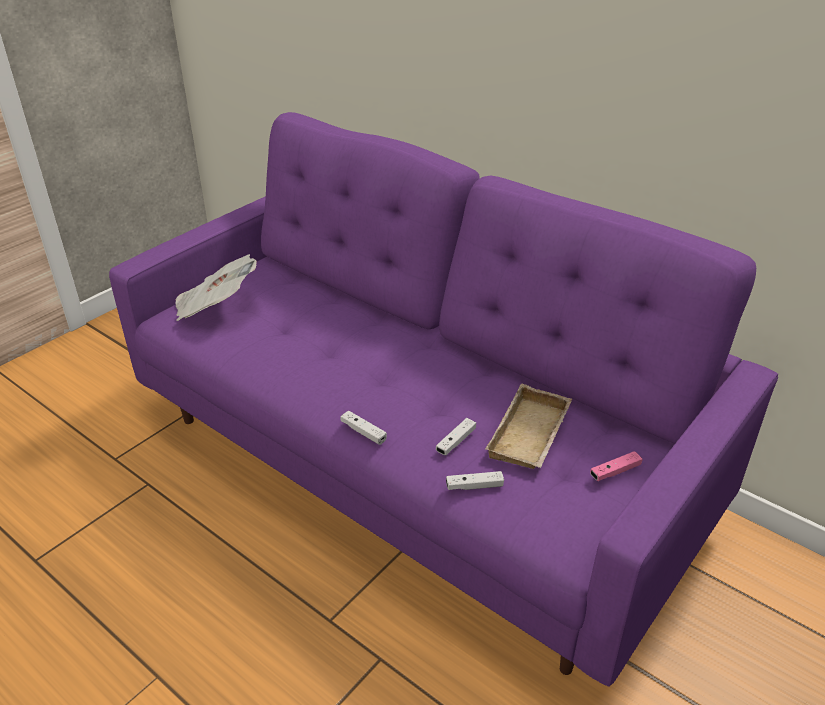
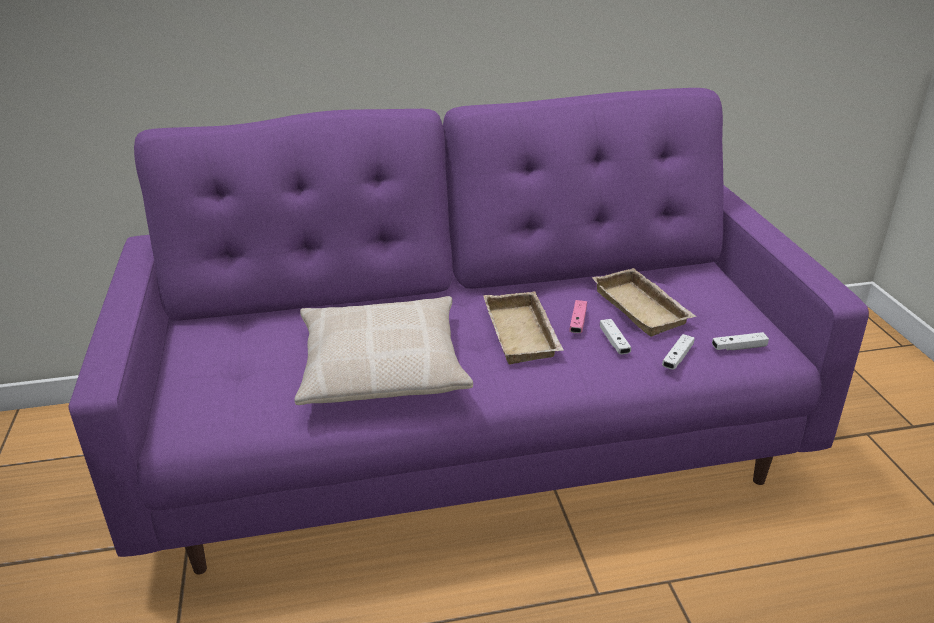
camera: 50 degrees left, 5 degrees down
newspaper [175,254,257,321] -> none
white game controller [341,410,387,445] -> white game controller moved to [712,332,769,351]
pink game controller [590,451,643,481] -> pink game controller moved to [569,300,587,333]
none -> beige pillow [294,296,473,405]
none -> beige tray [483,292,564,365]

